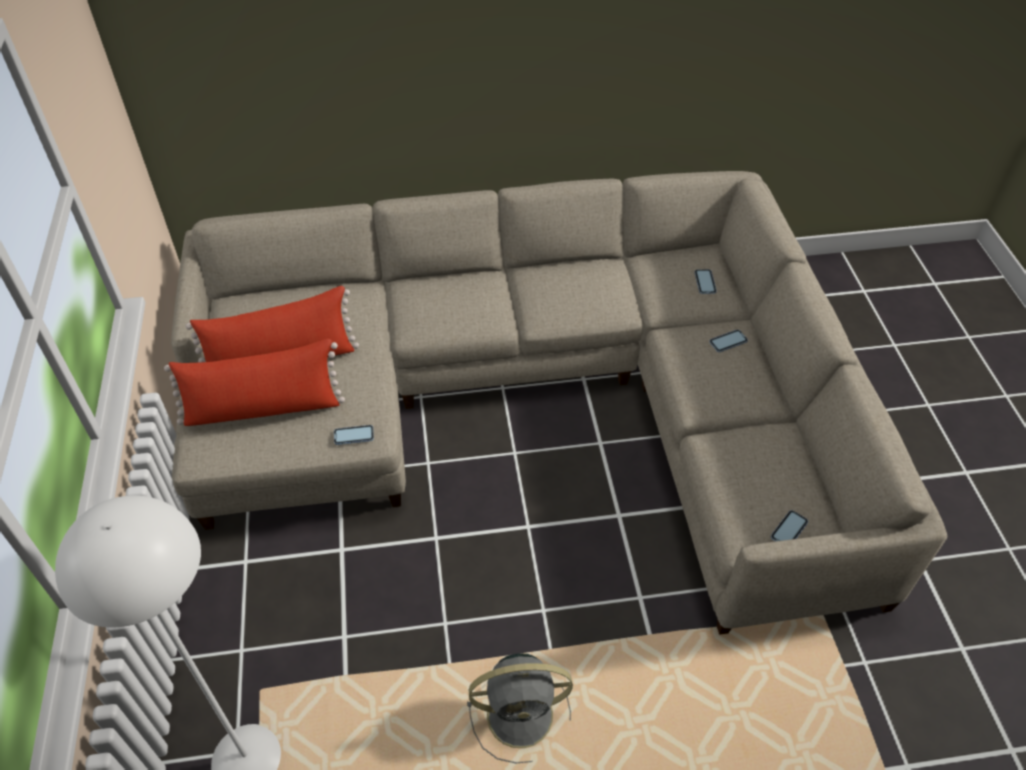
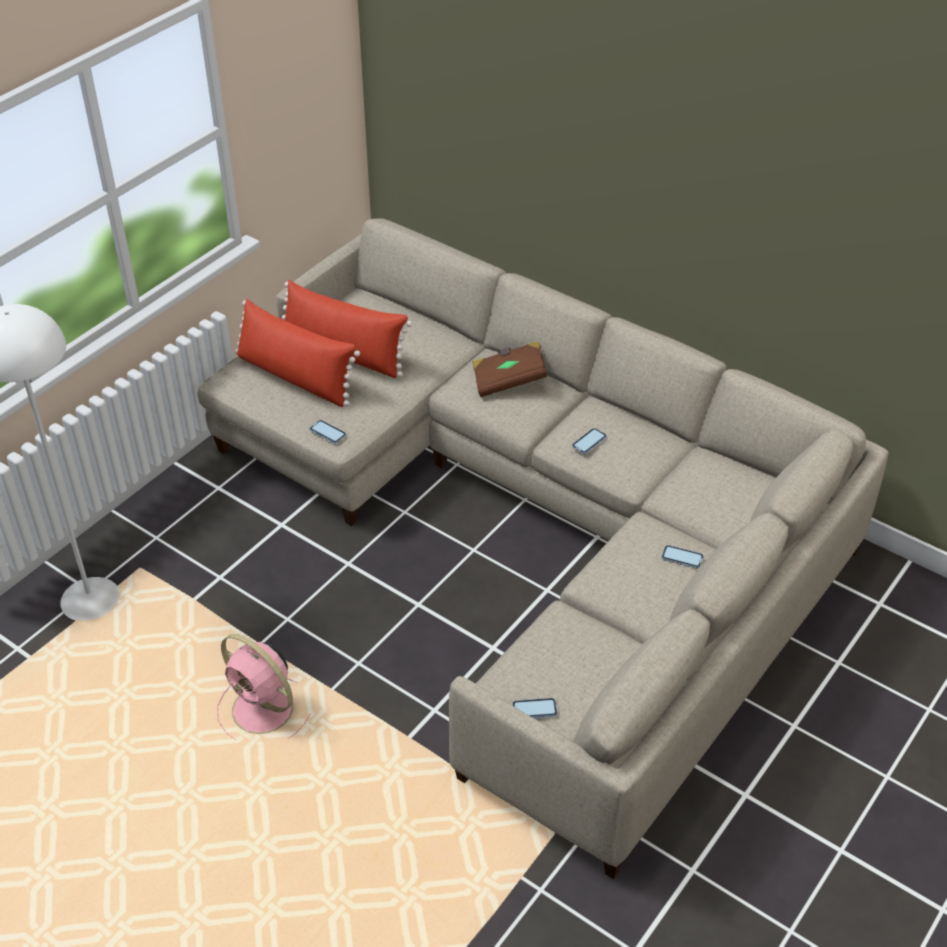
camera: 45 degrees right, 5 degrees down
grey fan [467,654,573,763] -> pink fan [217,634,311,740]
phone [694,269,717,294] -> phone moved to [572,428,607,454]
none -> brown book [472,342,547,397]

